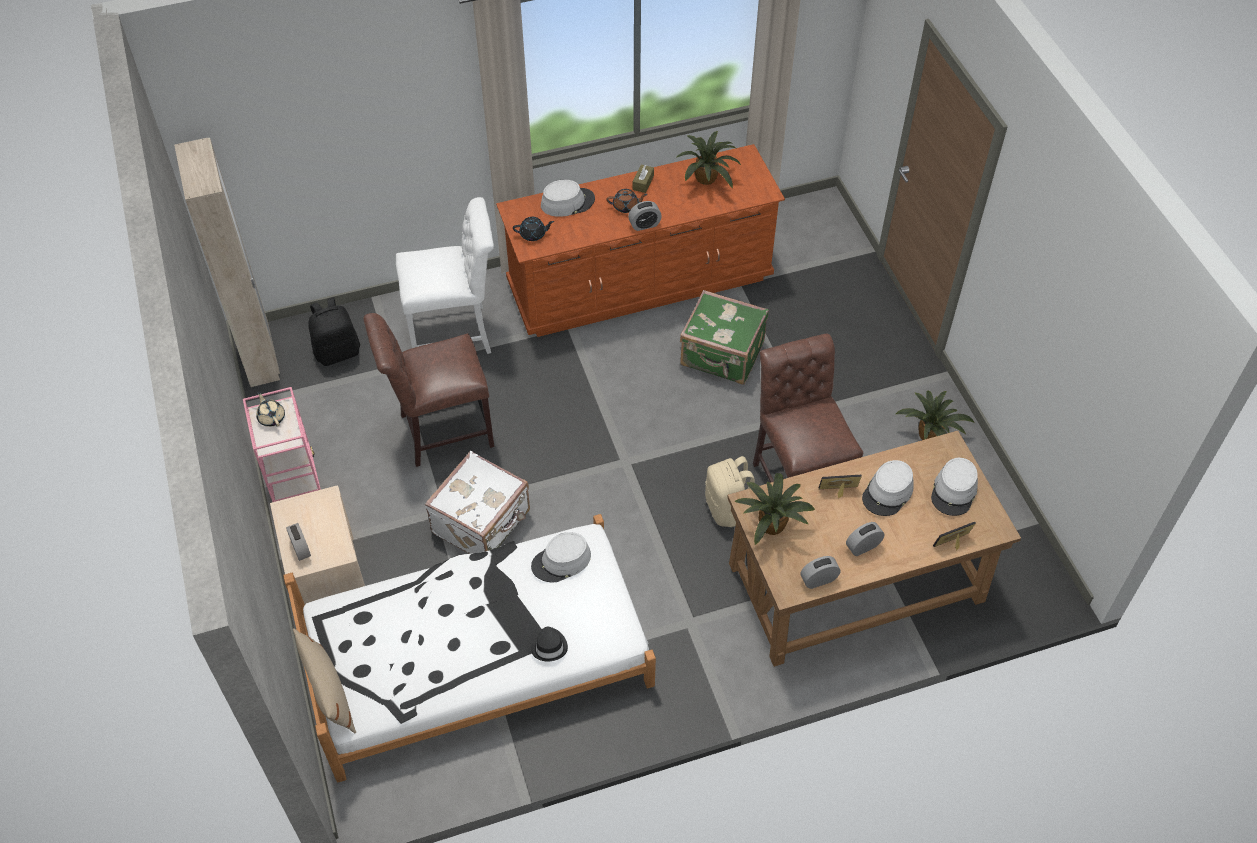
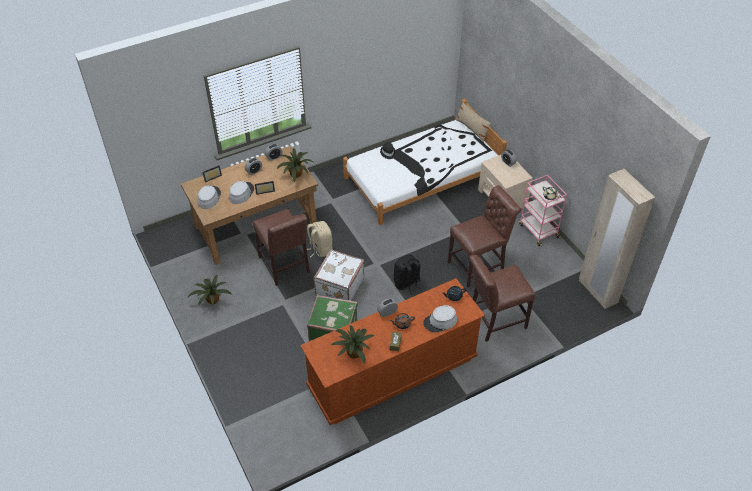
camera: 170 degrees right, 5 degrees down
black backpack [308,297,360,366] -> black backpack moved to [394,254,421,295]
white chair [396,197,494,354] -> brown chair [469,255,536,342]
white suitcase [425,451,530,554] -> white suitcase moved to [313,249,364,301]
grey hat [531,532,591,583] -> none

